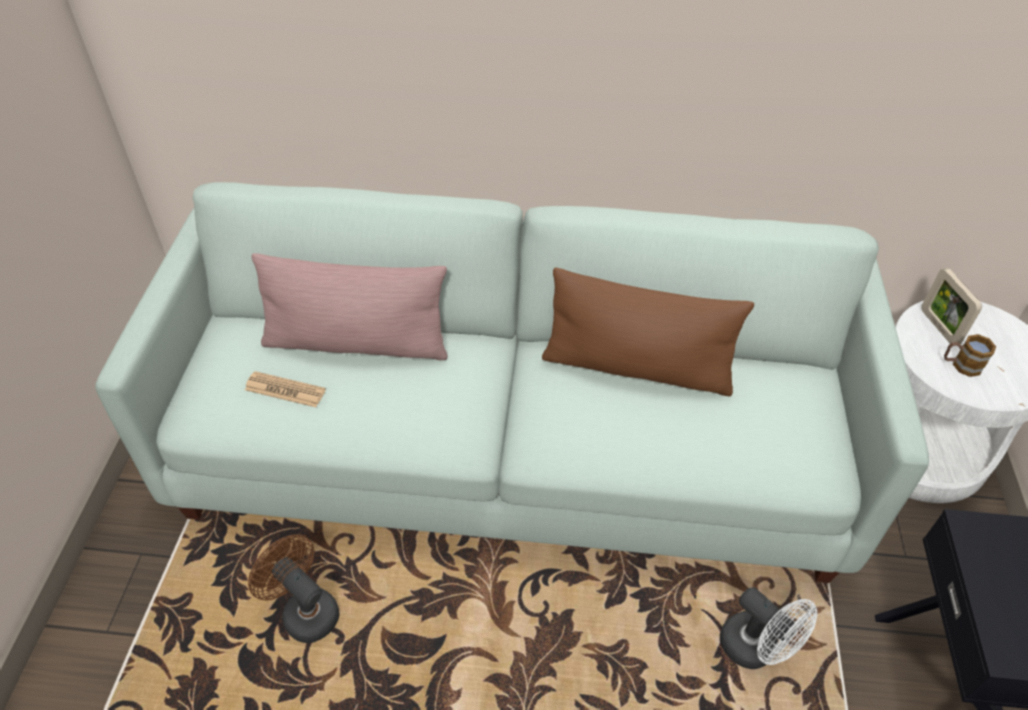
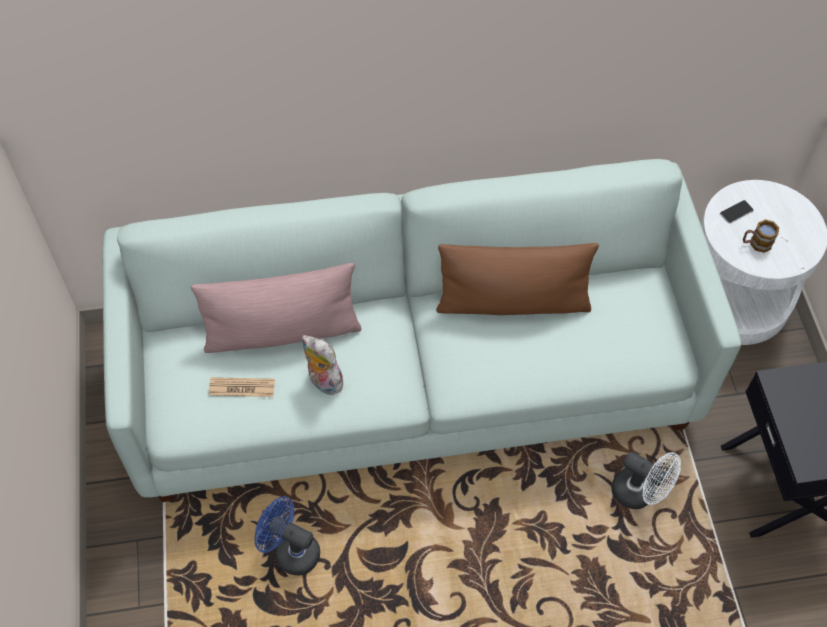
camera: 15 degrees left, 10 degrees up
brown fan [248,534,339,643] -> blue fan [254,496,320,576]
picture frame [921,268,982,344] -> phone [720,200,754,223]
none -> plush toy [302,335,343,395]

